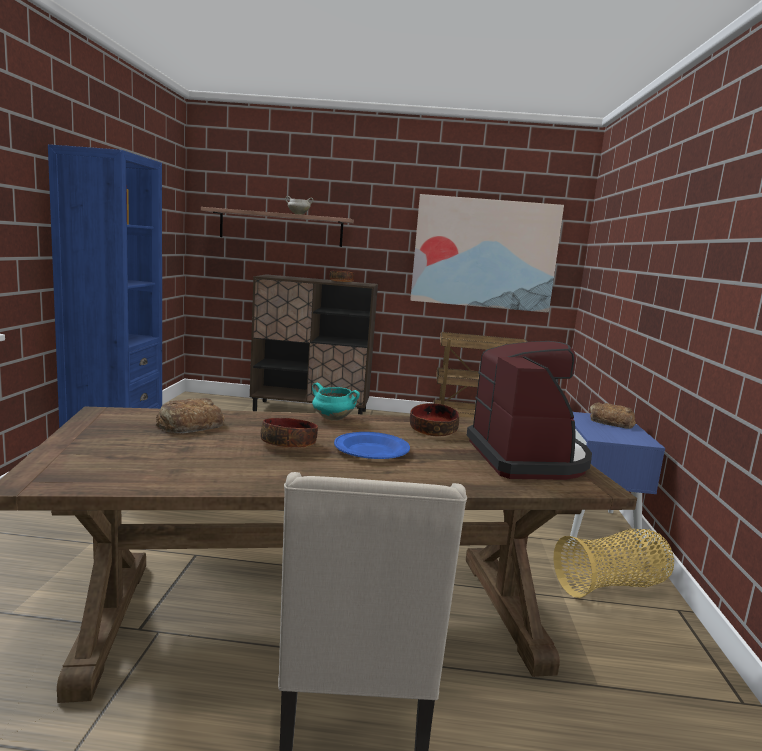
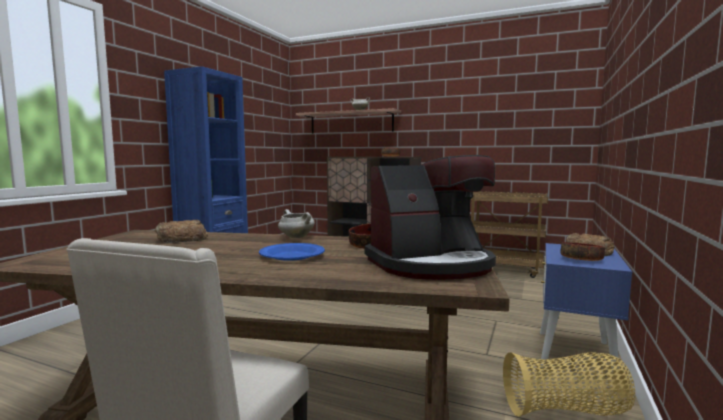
camera: 20 degrees right, 5 degrees down
bowl [260,418,318,448] -> bowl moved to [560,242,605,261]
turquoise cooking pot [312,383,360,420] -> white cooking pot [278,209,315,238]
picture [410,194,564,313] -> none
coffee machine [467,341,592,480] -> coffee machine turned 60 degrees clockwise [365,155,496,280]

